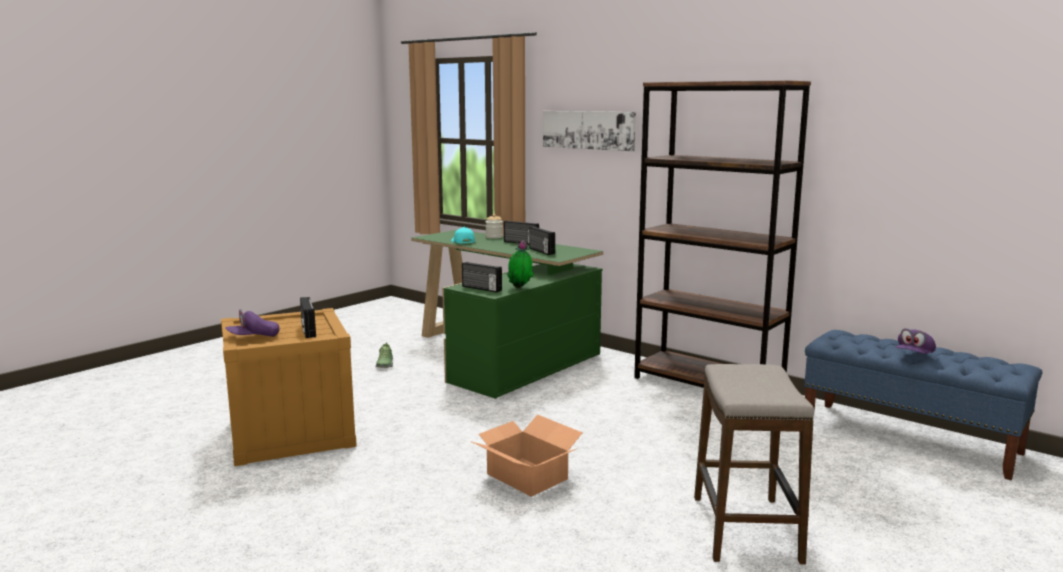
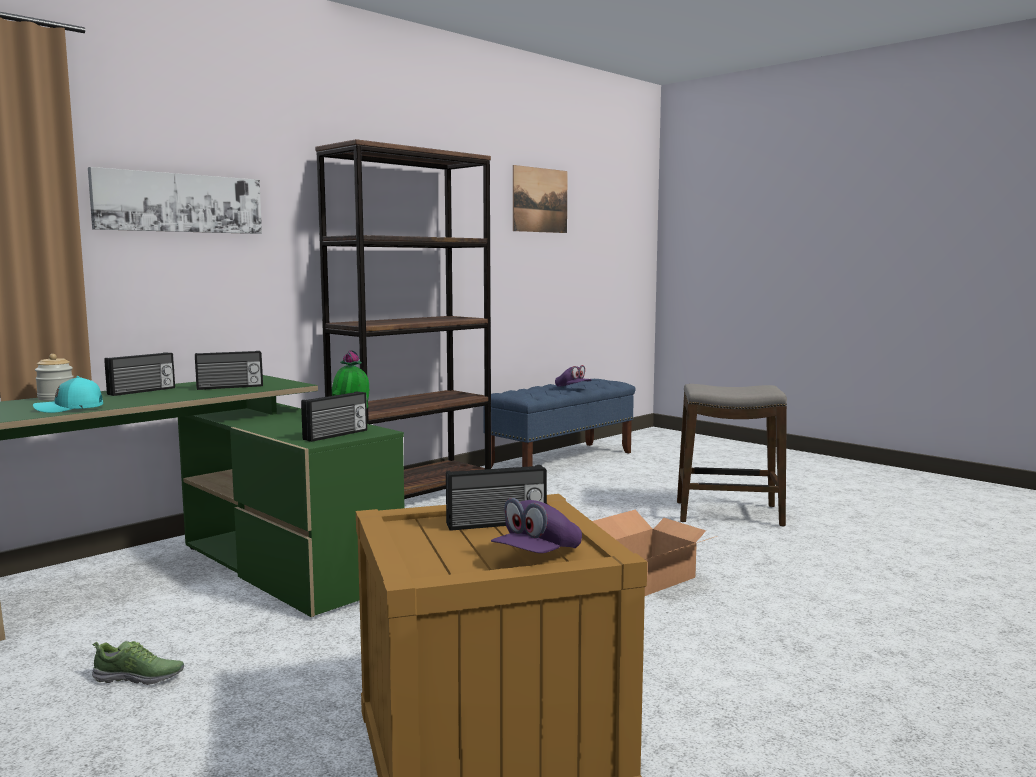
camera: 85 degrees left, 5 degrees down
purple cap [225,309,279,337] -> purple cap turned 60 degrees clockwise [491,498,582,553]
none -> picture [513,165,568,233]

